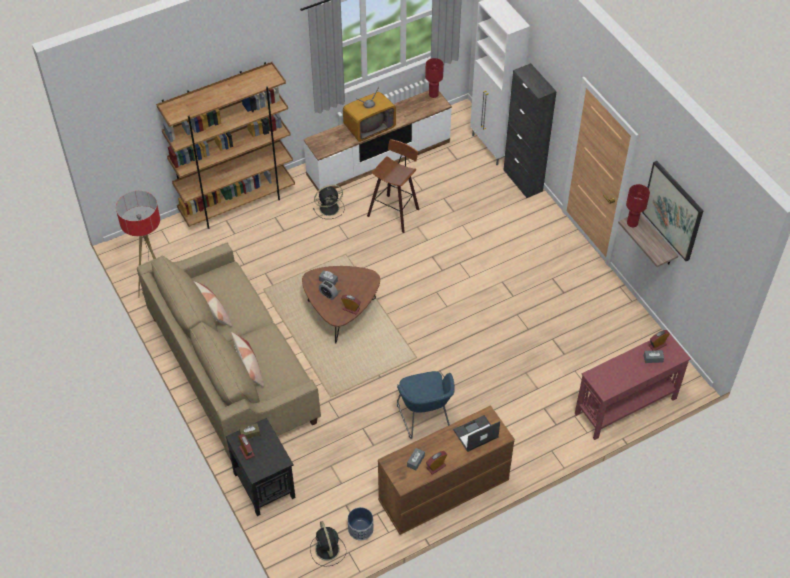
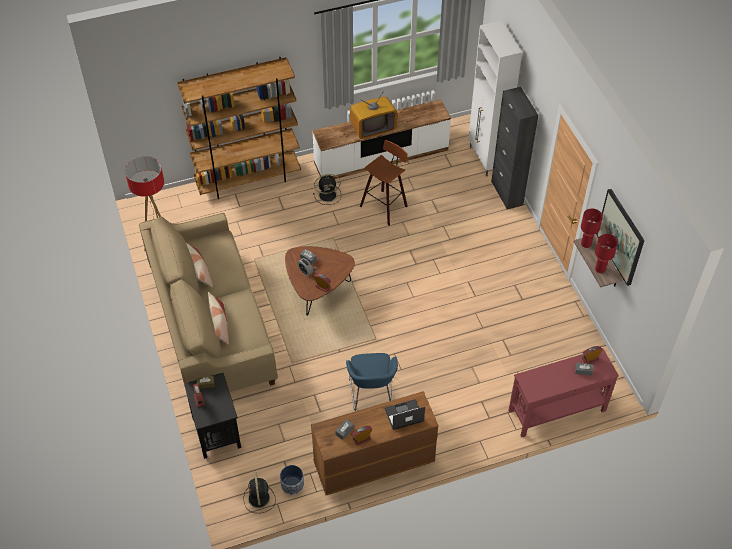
camera: 10 degrees right, 0 degrees up
red table lamp [425,58,444,98] -> red table lamp moved to [595,234,618,273]

